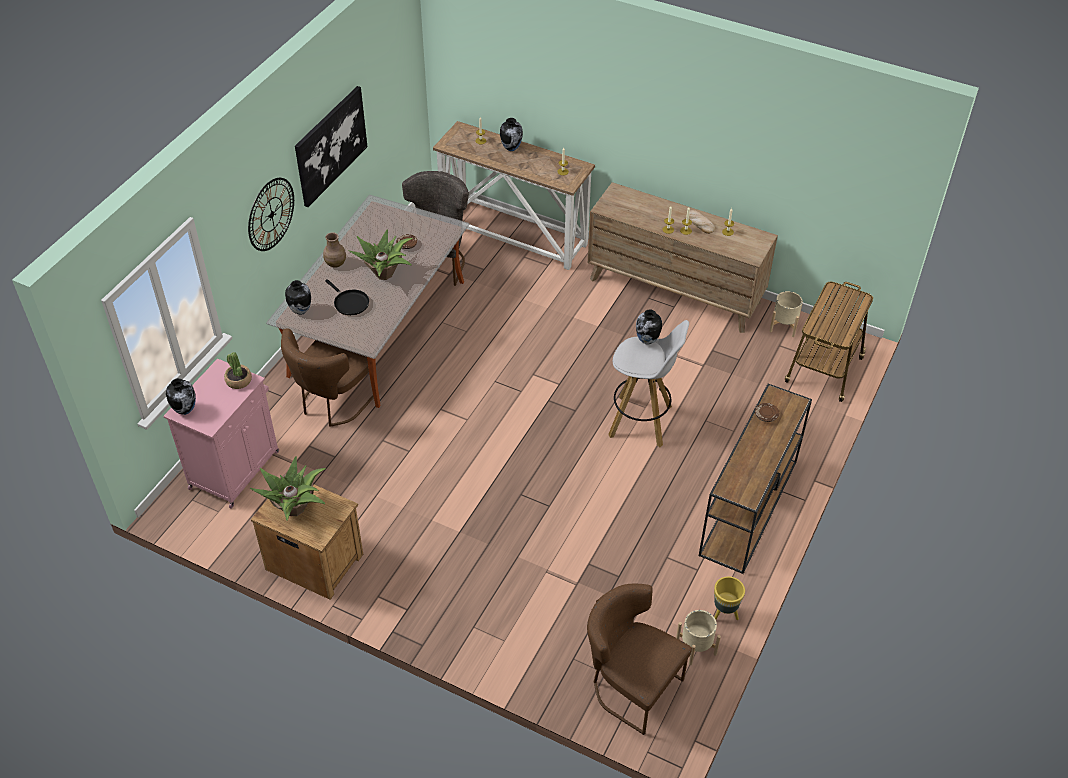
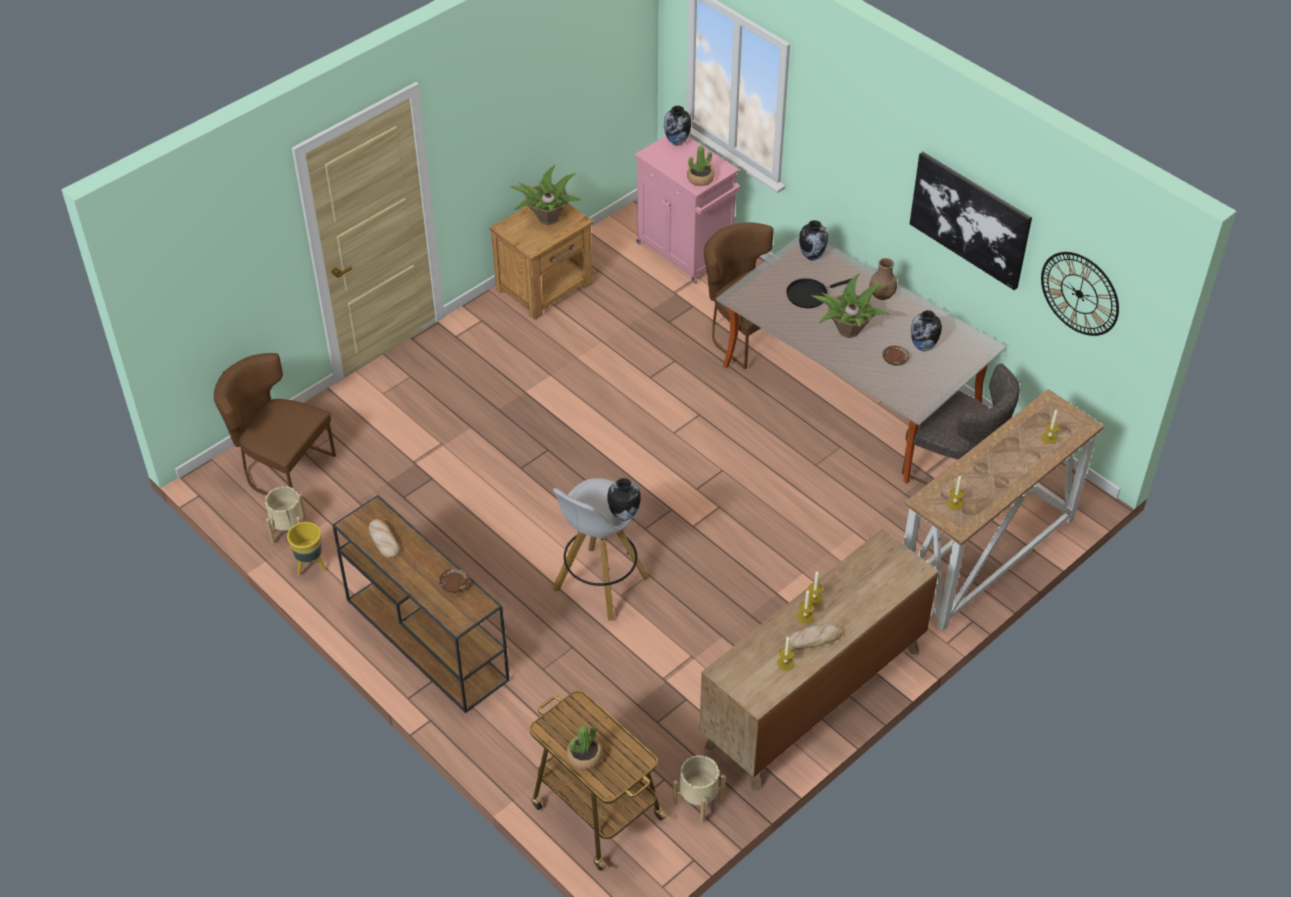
camera: 110 degrees right, 0 degrees up
wall clock [248,178,294,251] -> wall clock moved to [1041,252,1119,336]
vase [500,118,523,151] -> vase moved to [911,310,942,351]
brown chair [587,584,692,735] -> brown chair turned 120 degrees counterclockwise [214,353,336,495]
none -> bread [368,519,400,559]
none -> potted plant [567,726,603,770]

